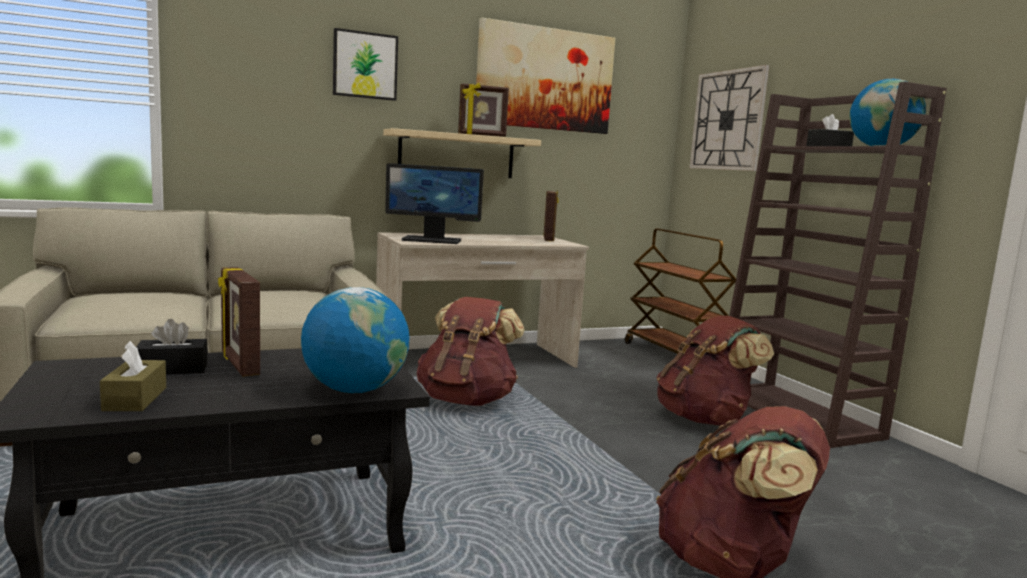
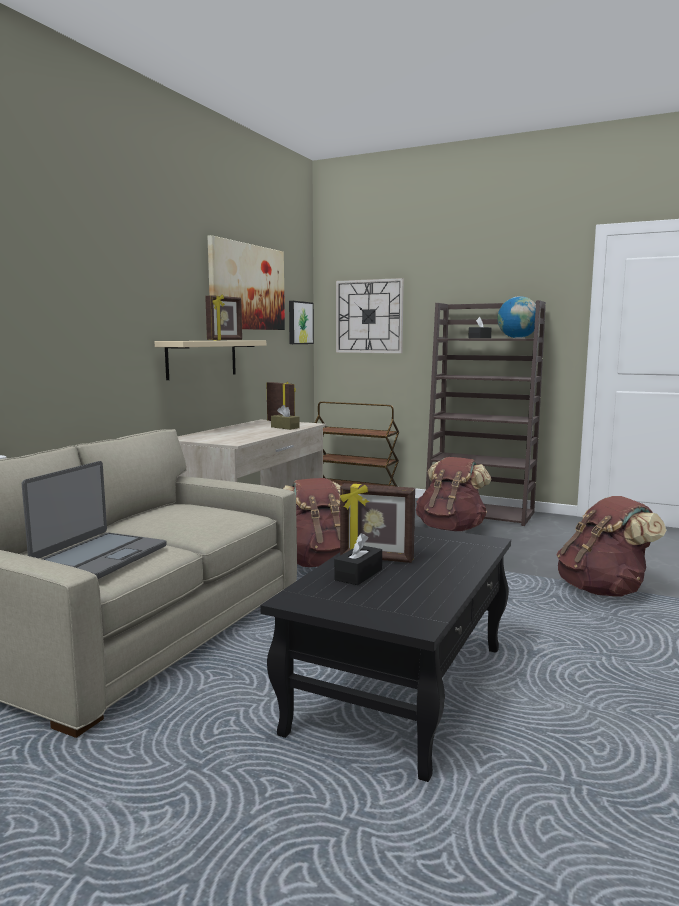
camera: 40 degrees left, 0 degrees up
brown tissue box [100,341,166,411] -> brown tissue box moved to [271,405,300,430]
globe [301,287,410,393] -> none
picture [333,28,398,101] -> picture moved to [289,301,314,344]
monitor [385,163,484,244] -> none
none -> laptop [22,461,167,579]

